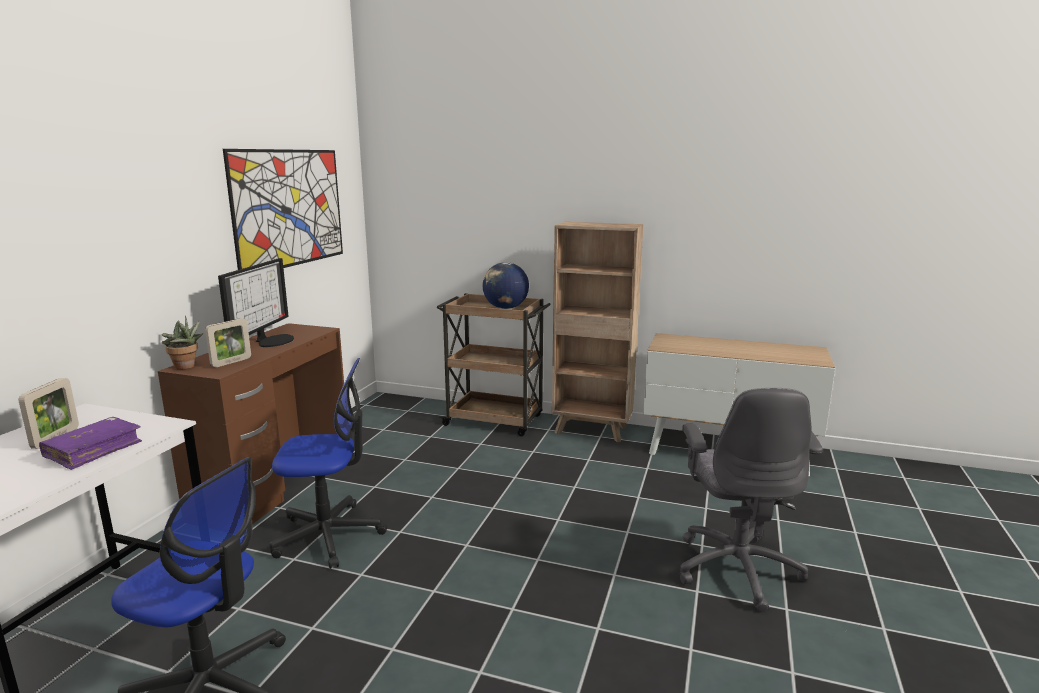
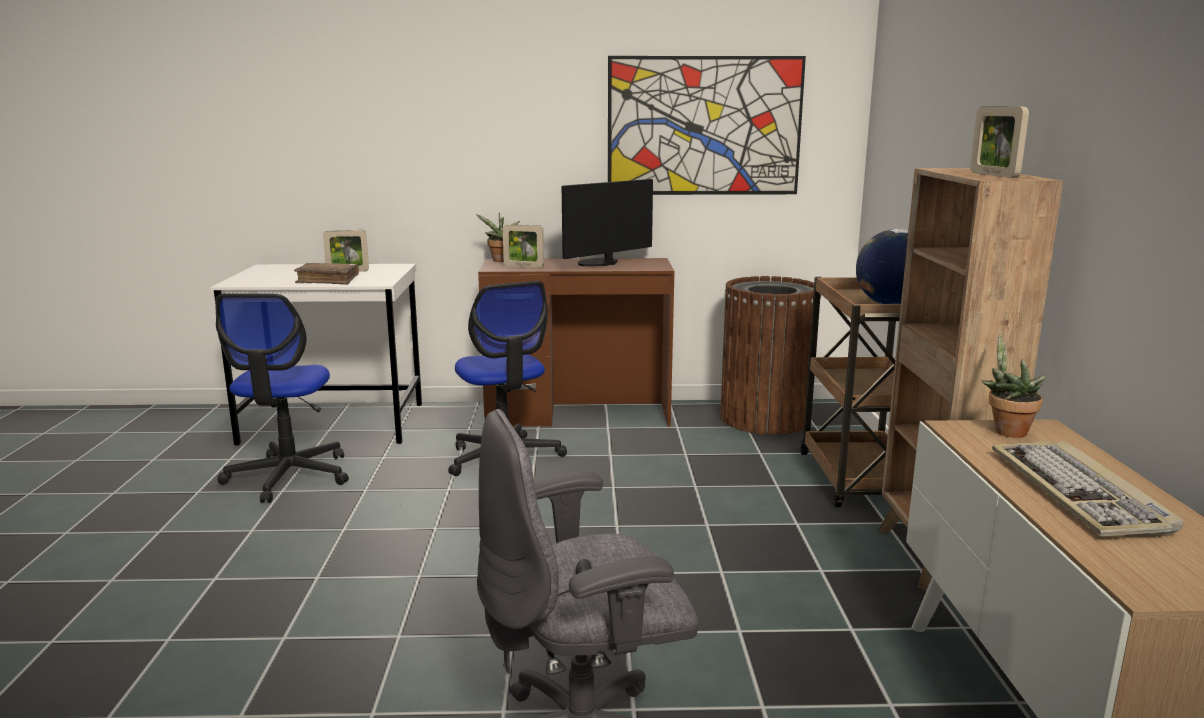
camera: 70 degrees right, 0 degrees up
purple book [39,417,142,470] -> brown book [294,263,359,285]
monitor [218,258,294,347] -> monitor turned 150 degrees clockwise [562,179,653,266]
none -> brown trash can [720,276,821,435]
none -> picture frame [970,106,1029,178]
none -> potted plant [981,333,1046,438]
none -> keyboard [992,441,1183,536]

